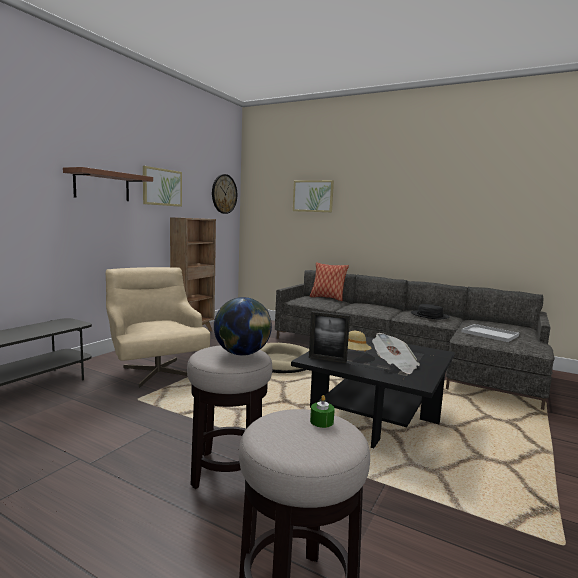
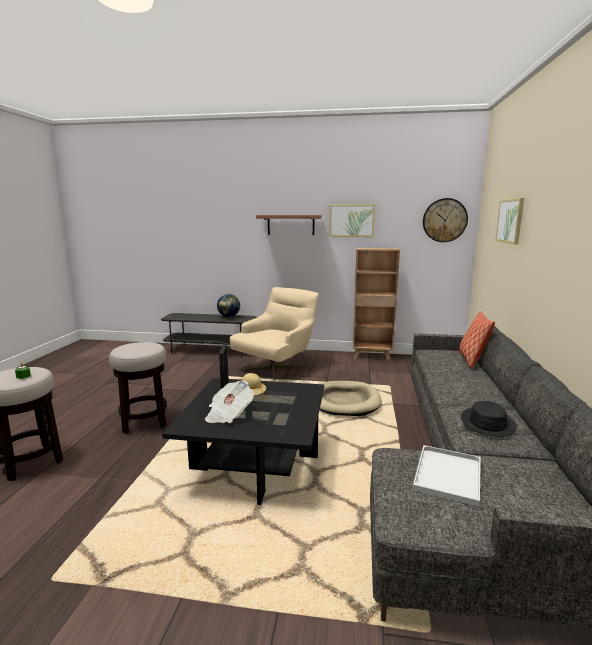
camera: 70 degrees right, 5 degrees up
globe [214,297,272,356] -> globe moved to [217,294,240,317]

